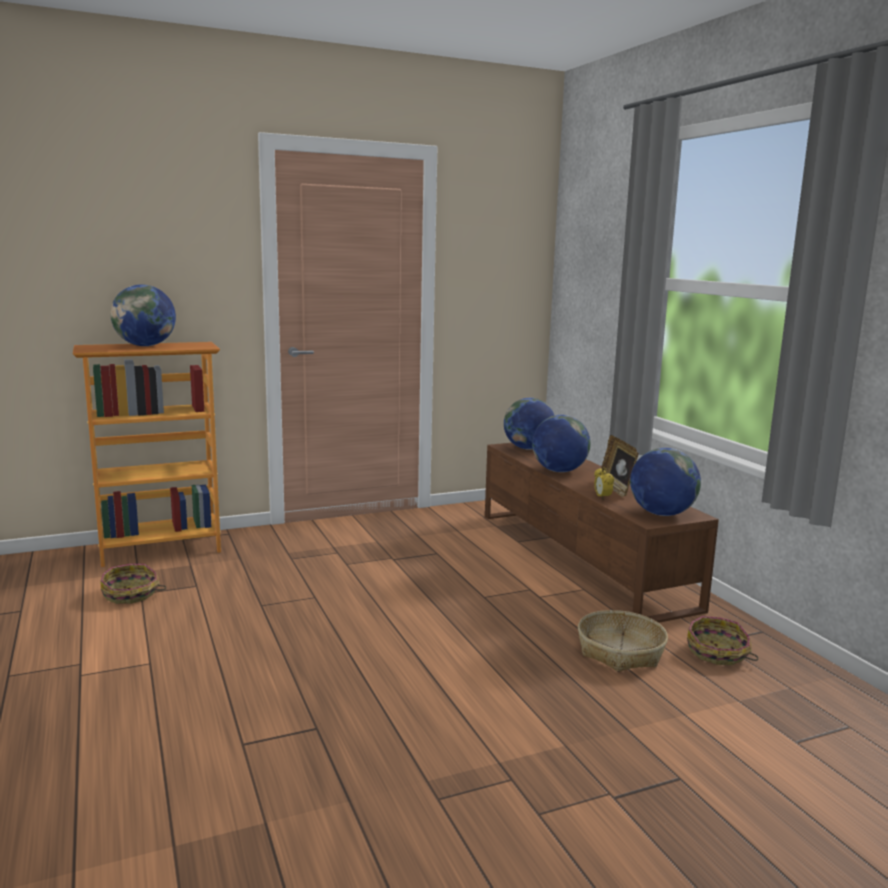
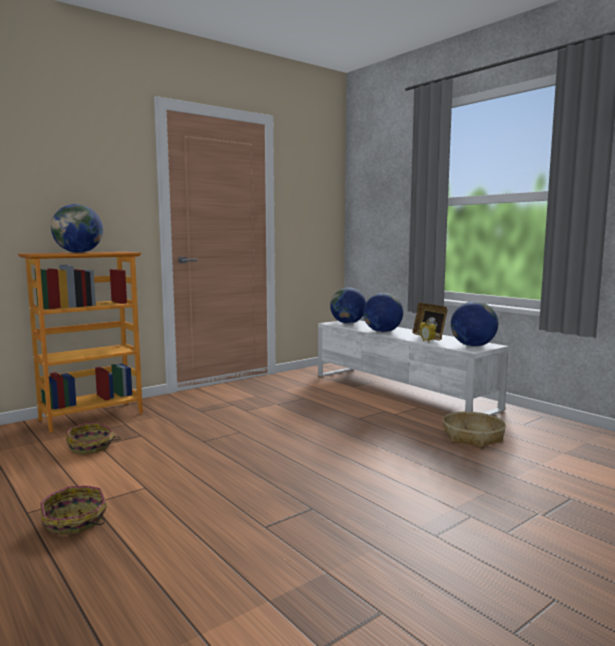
camera: 15 degrees left, 5 degrees down
brown tv stand [485,443,719,623] -> white tv stand [318,320,509,415]
basket [687,616,759,665] -> basket moved to [40,486,108,535]

